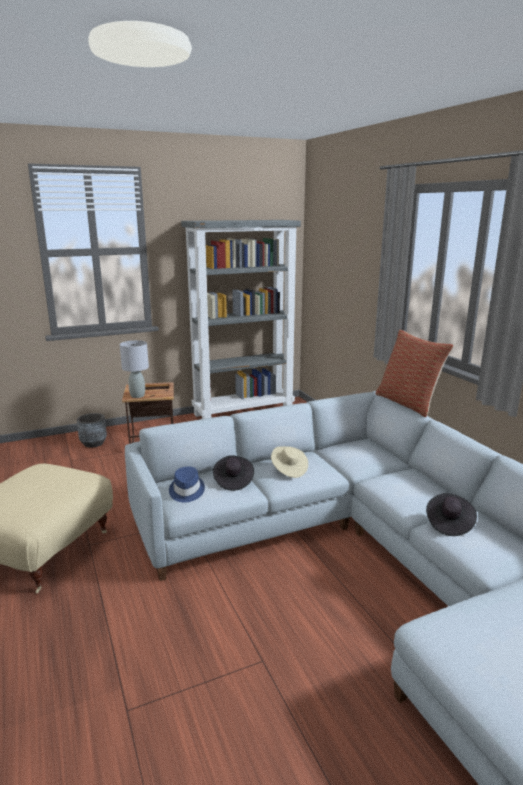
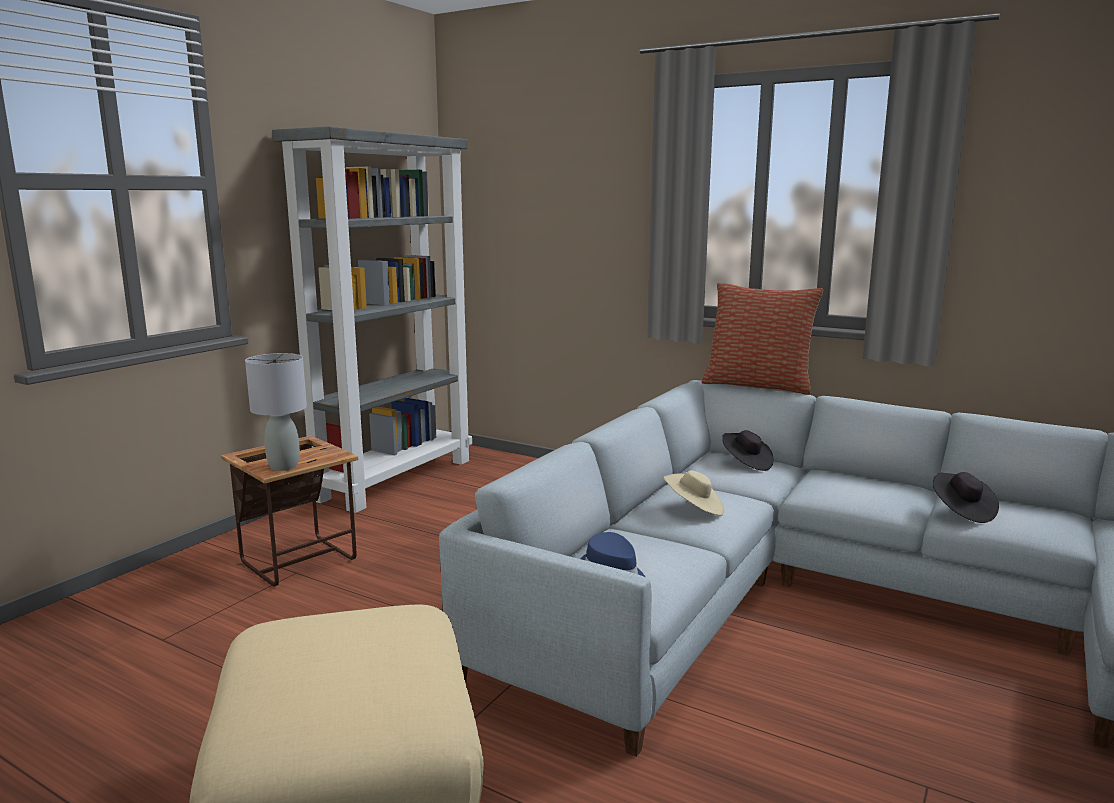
camera: 35 degrees left, 5 degrees down
grey planter [77,413,107,448] -> none
black hat [213,455,254,491] -> black hat moved to [722,430,774,471]

